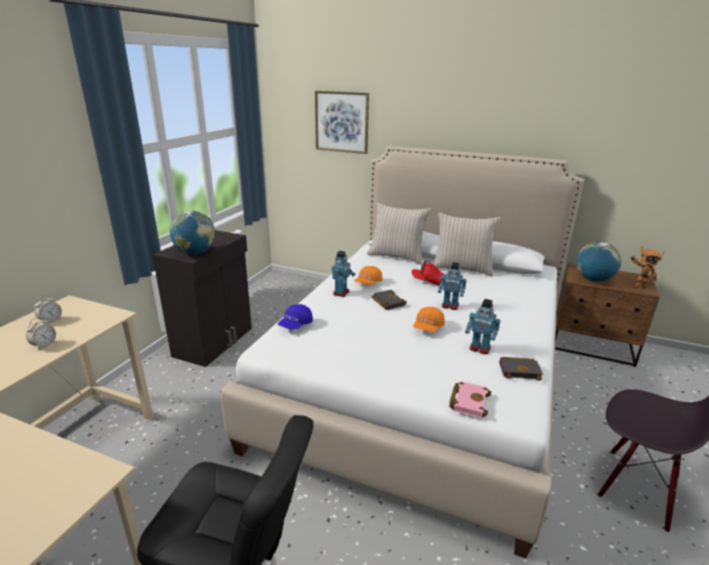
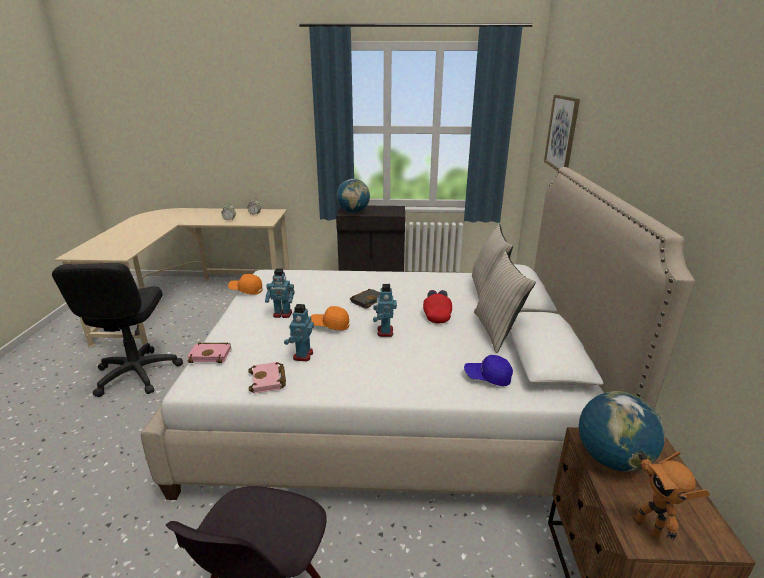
camera: 70 degrees right, 0 degrees up
blue cap [278,304,313,330] -> blue cap moved to [464,355,513,386]
toy robot [331,251,355,297] -> toy robot moved to [265,268,294,318]
orange cap [354,266,382,285] -> orange cap moved to [228,274,262,295]
black book [499,357,543,381] -> pink book [248,362,286,393]

